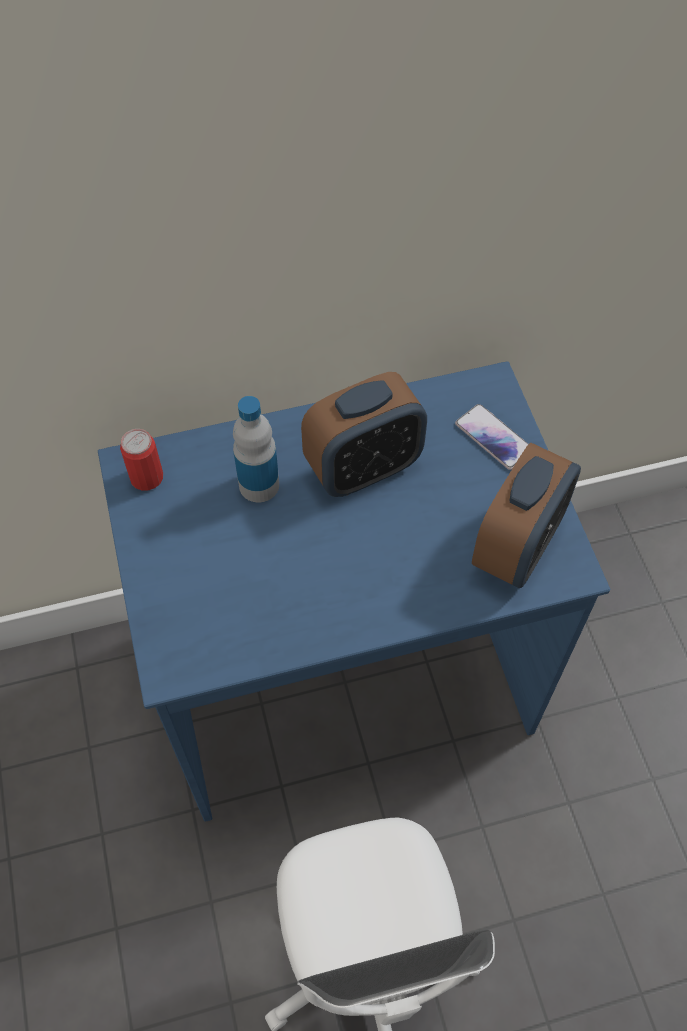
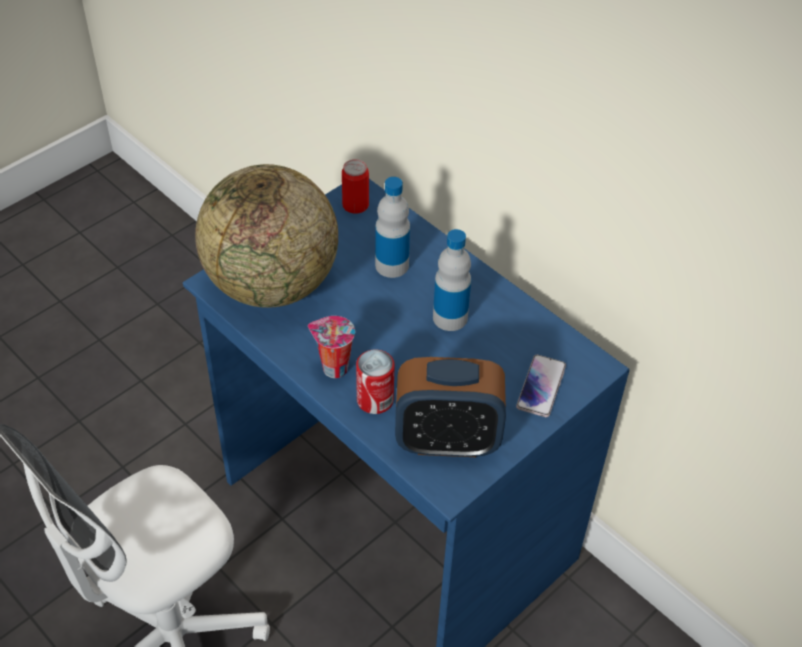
camera: 60 degrees right, 10 degrees down
alarm clock [301,372,427,497] -> bottle [433,229,471,331]
none -> globe [195,164,338,308]
none -> cup [308,316,355,378]
none -> can [356,349,395,414]

